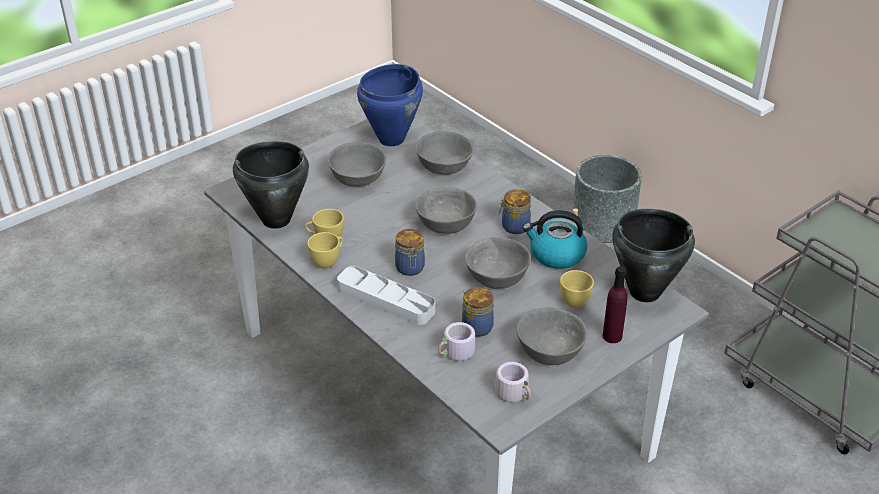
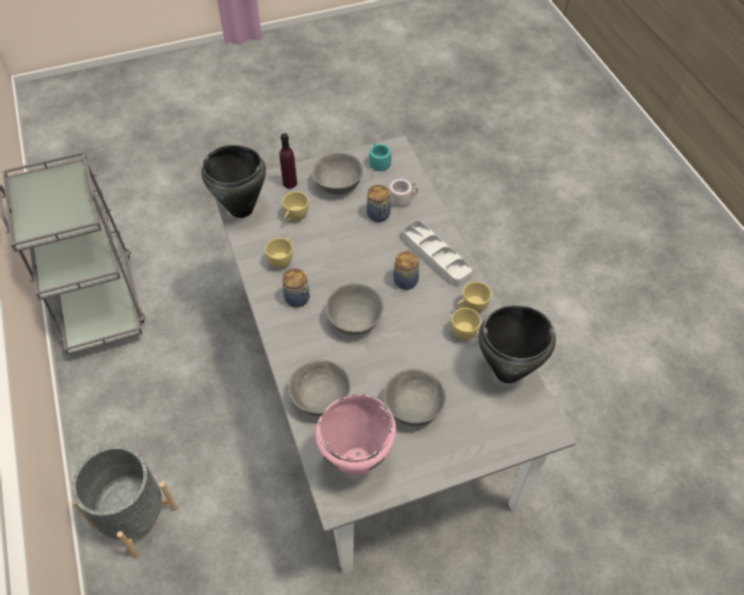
camera: 160 degrees left, 15 degrees up
blue cooking pot [357,64,423,146] -> pink cooking pot [315,394,396,476]
grey bowl [465,237,531,289] -> none
grey mug [495,362,531,402] -> turquoise mug [369,142,391,171]
kettle [523,210,587,269] -> yellow cup [265,238,293,268]

